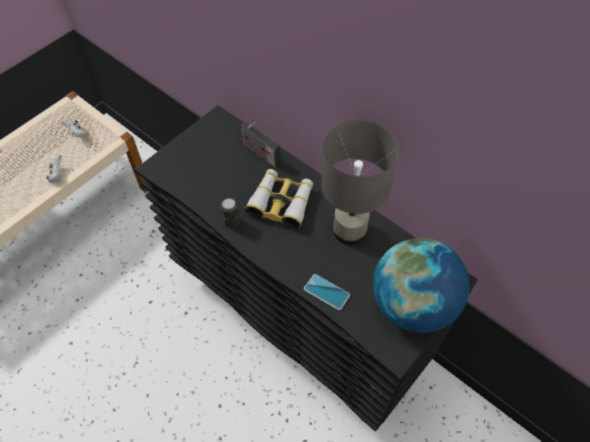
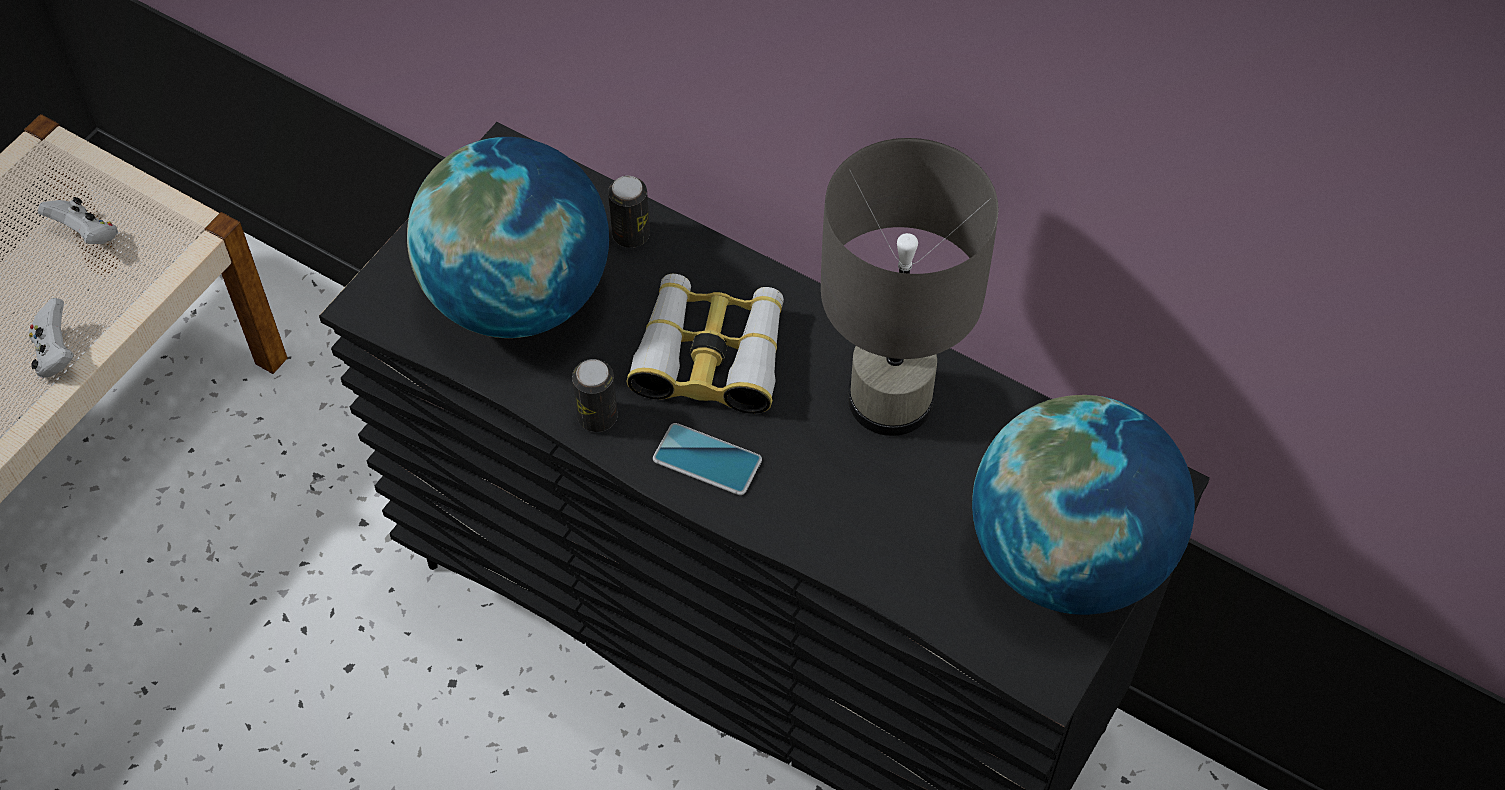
camera: 10 degrees left, 0 degrees up
radio [240,122,281,167] -> can [608,176,650,248]
phone [304,274,350,310] -> phone moved to [653,423,762,495]
none -> globe [407,137,609,338]

